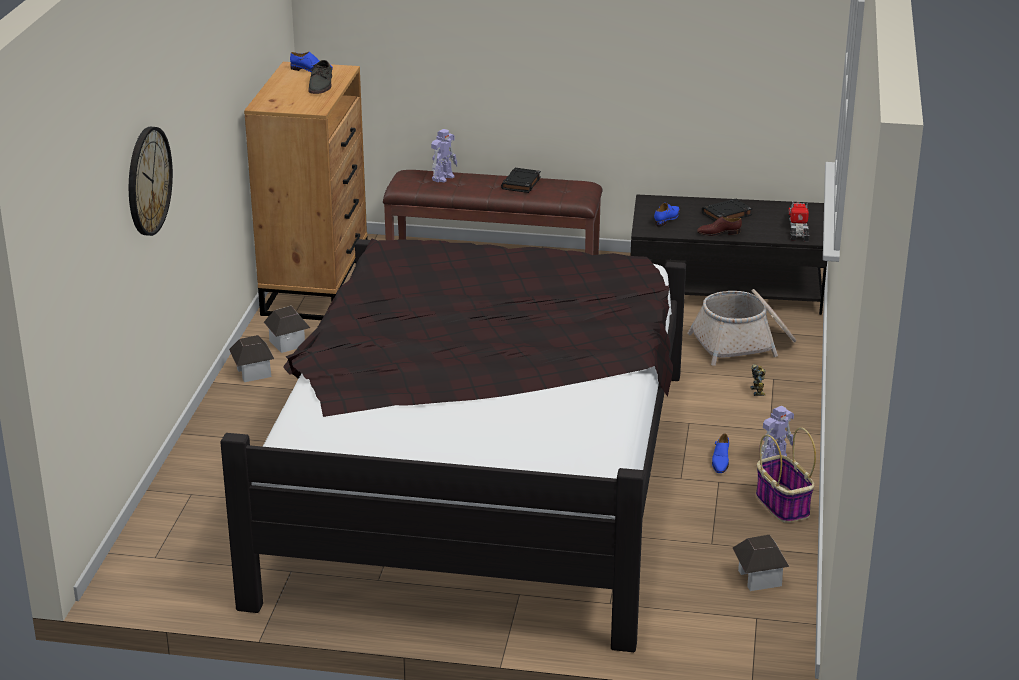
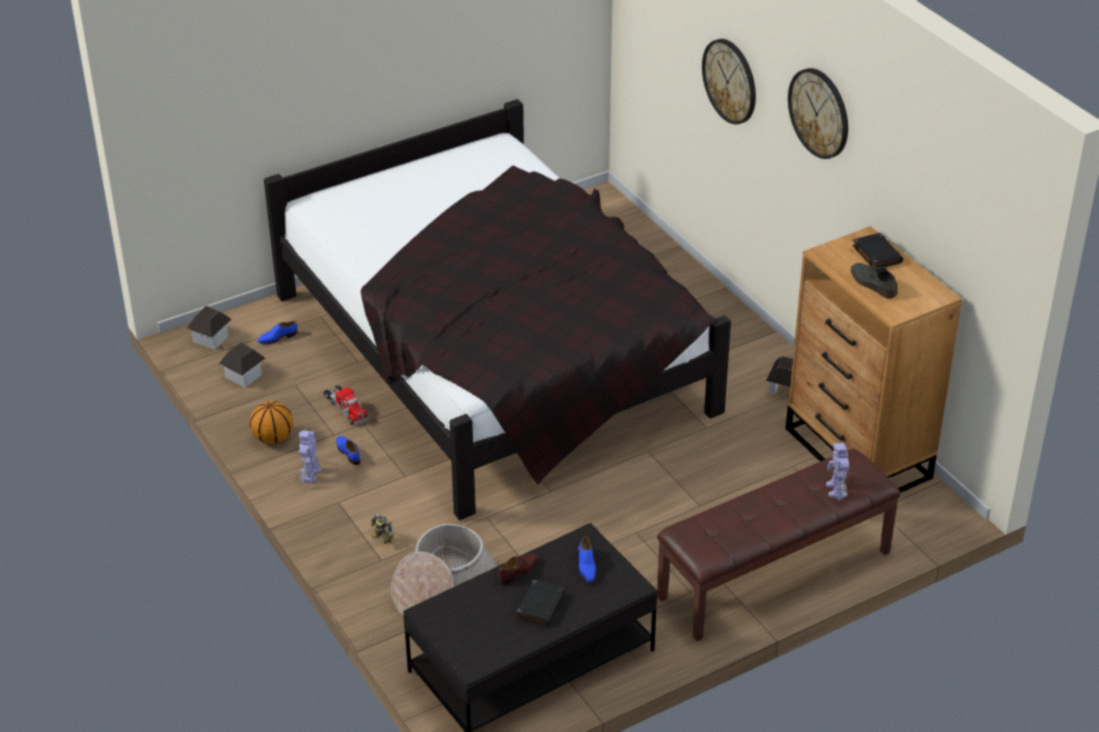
camera: 140 degrees right, 10 degrees up
toy house [229,335,274,382] -> toy house moved to [187,306,231,349]
blue shoe [290,52,333,72] -> blue shoe moved to [258,321,297,344]
black book [501,168,541,193] -> black book moved to [853,233,903,268]
basket [756,427,816,523] -> basketball [250,401,293,444]
toy truck [788,202,809,241] -> toy truck moved to [324,385,369,425]
none -> wall clock [788,68,848,159]

